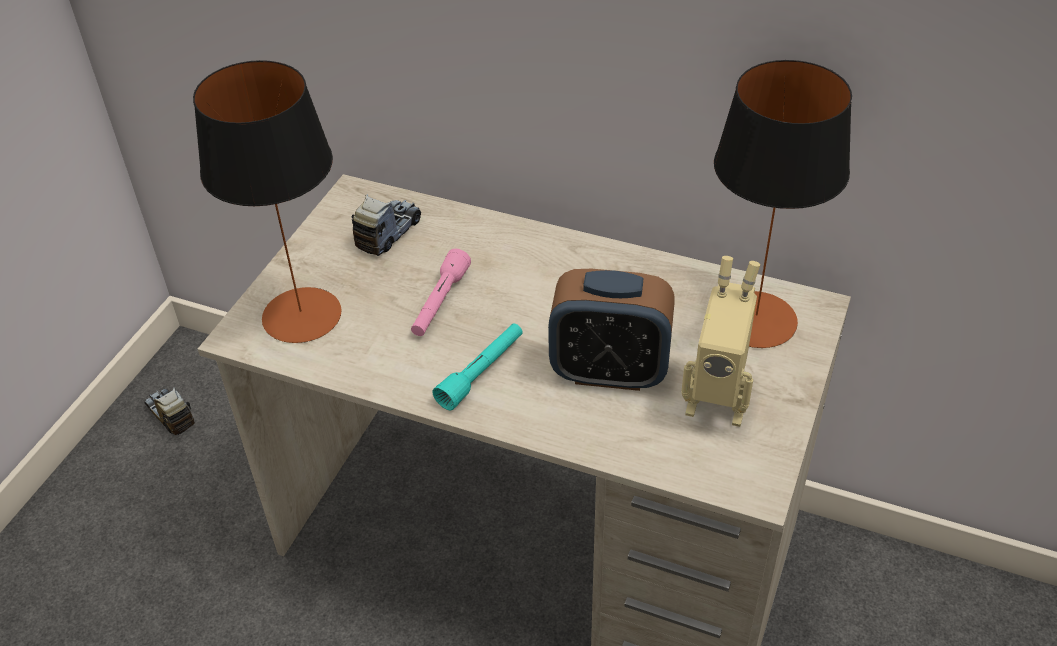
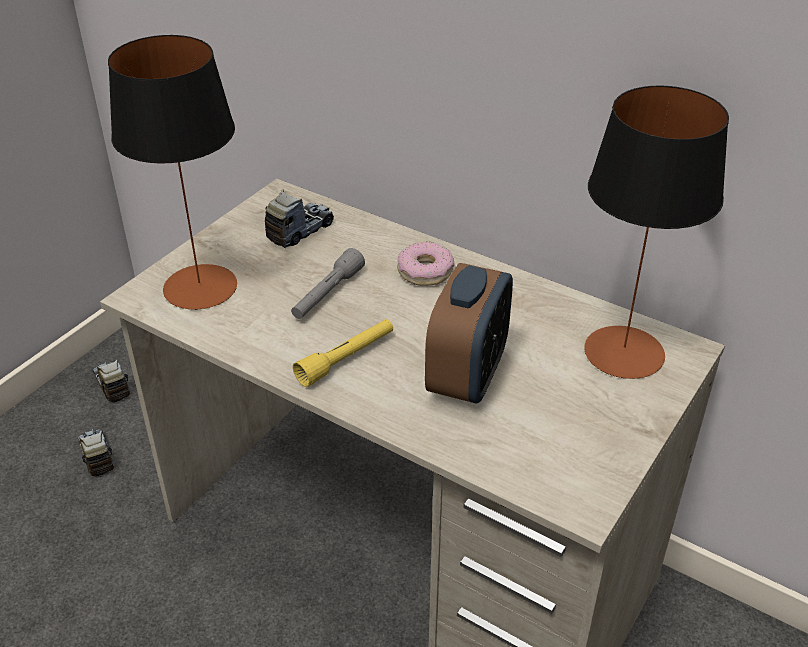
camera: 10 degrees right, 5 degrees down
pink flashlight [411,249,471,336] -> grey flashlight [291,248,365,319]
turquoise flashlight [432,323,523,411] -> yellow flashlight [293,319,393,387]
alarm clock [548,269,675,391] -> alarm clock turned 90 degrees counterclockwise [425,263,513,403]
toy robot [681,256,760,427] -> none
none -> toy truck [78,429,114,476]
none -> donut [397,241,454,286]

